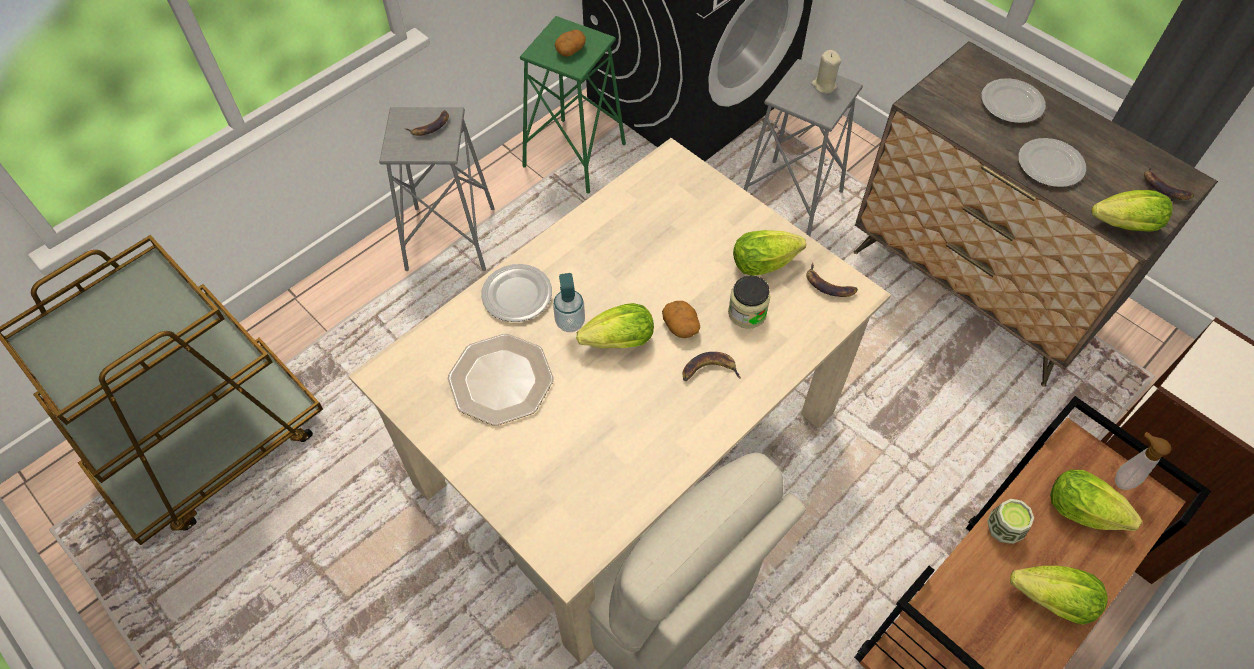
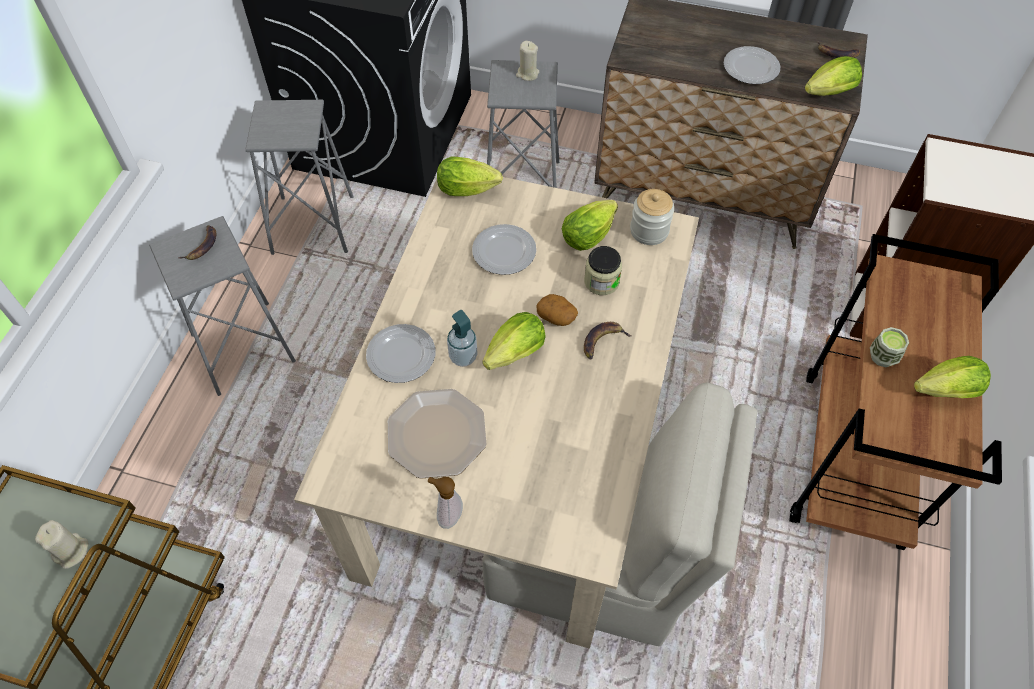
camera: 30 degrees left, 0 degrees up
green stool [520,16,626,194] -> grey stool [245,100,353,255]
potato [555,30,586,57] -> none
banana [806,263,858,297] -> jar [630,189,674,245]
plate [981,78,1046,123] -> plate moved to [472,224,536,275]
lettuce [1050,470,1142,531] -> lettuce moved to [437,157,503,196]
soap dispenser [1115,432,1171,490] -> soap dispenser moved to [428,477,463,529]
none -> beige candle [35,520,88,569]

